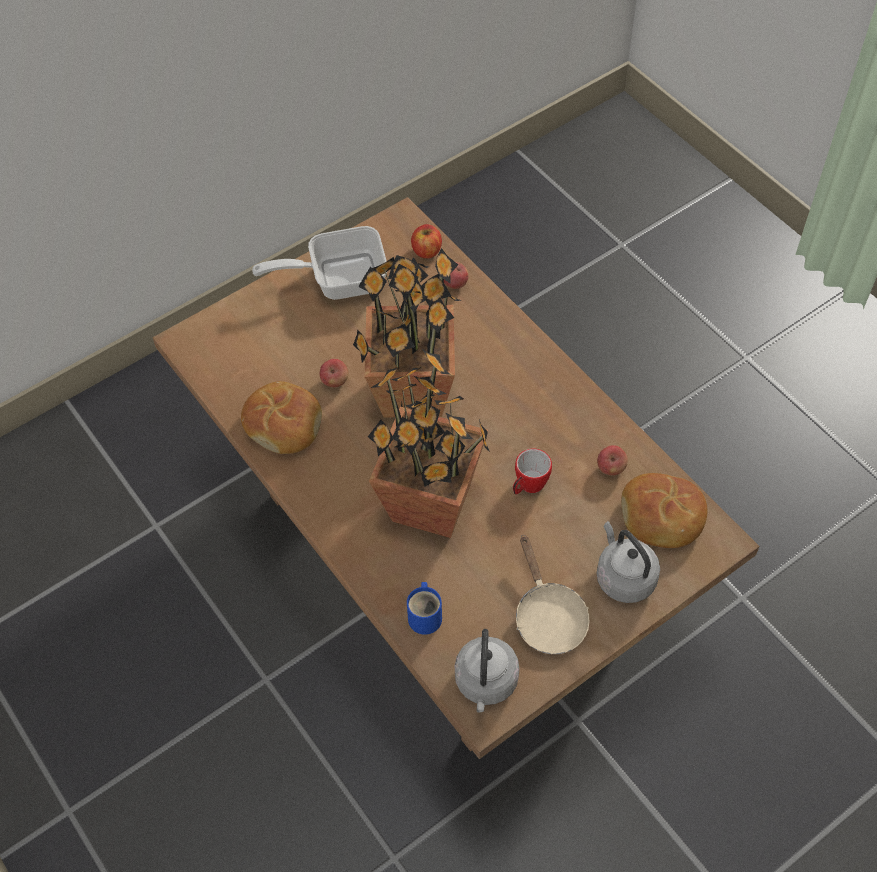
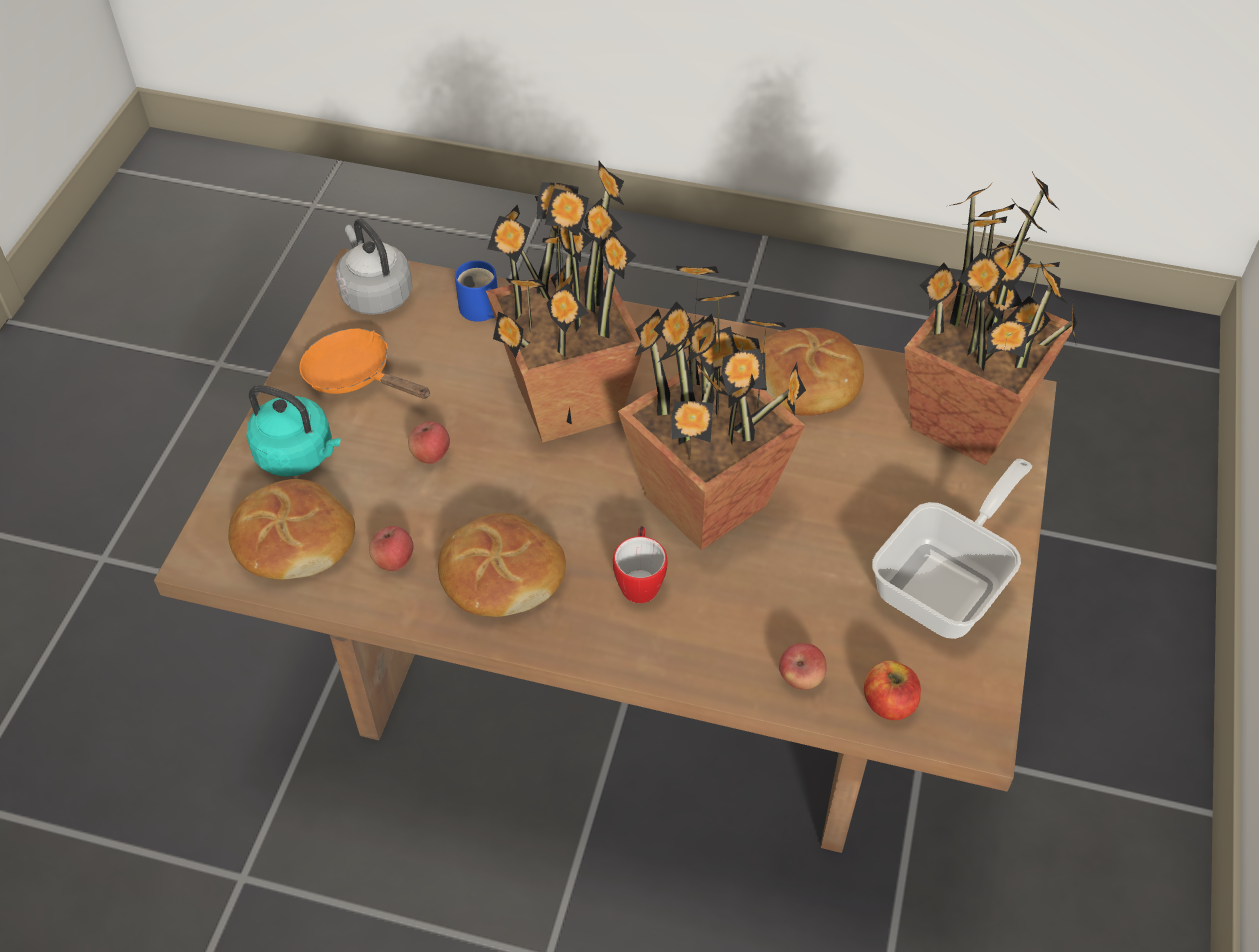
camera: 140 degrees right, 5 degrees down
apple [320,359,348,387] -> apple moved to [408,421,450,464]
mug [513,448,552,494] -> mug moved to [613,526,667,603]
beige frying pan [516,536,589,654] -> orange frying pan [299,329,430,399]
grey kettle [597,521,660,603] -> turquoise kettle [246,385,341,477]
none -> bread [438,513,566,617]
none -> potted plant [904,172,1077,465]

